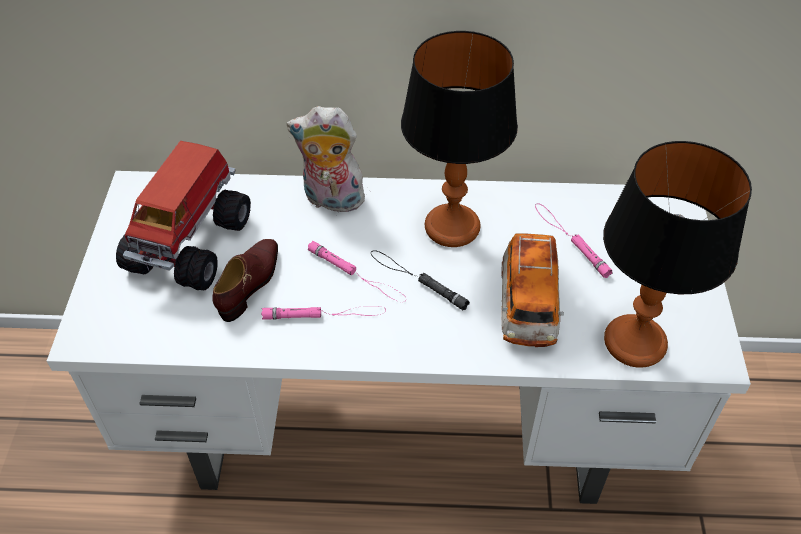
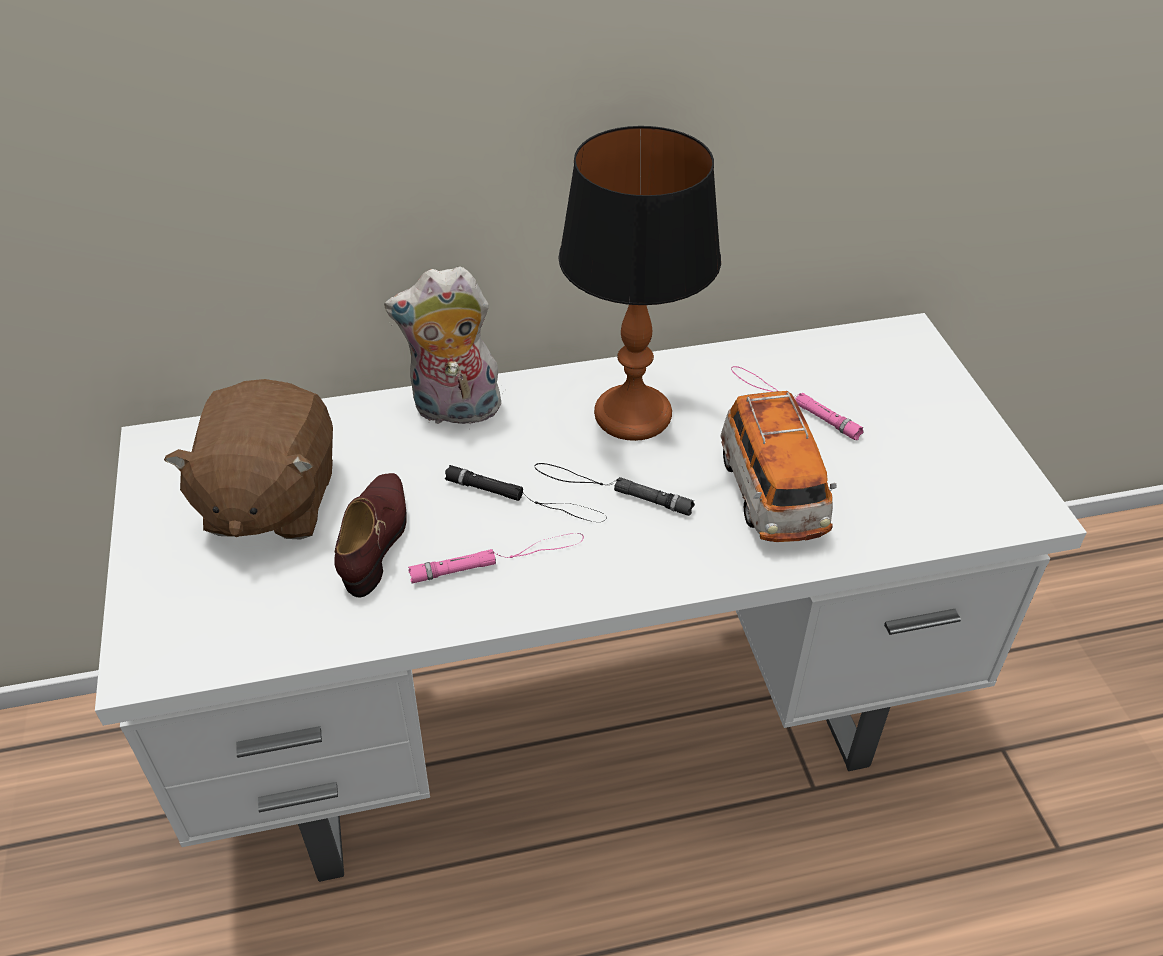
camera: 15 degrees left, 5 degrees down
toy truck [116,141,251,291] -> brown plush toy [164,379,333,539]
pink flashlight [307,241,405,302] -> black flashlight [445,465,607,522]
table lamp [603,141,752,368] -> none

